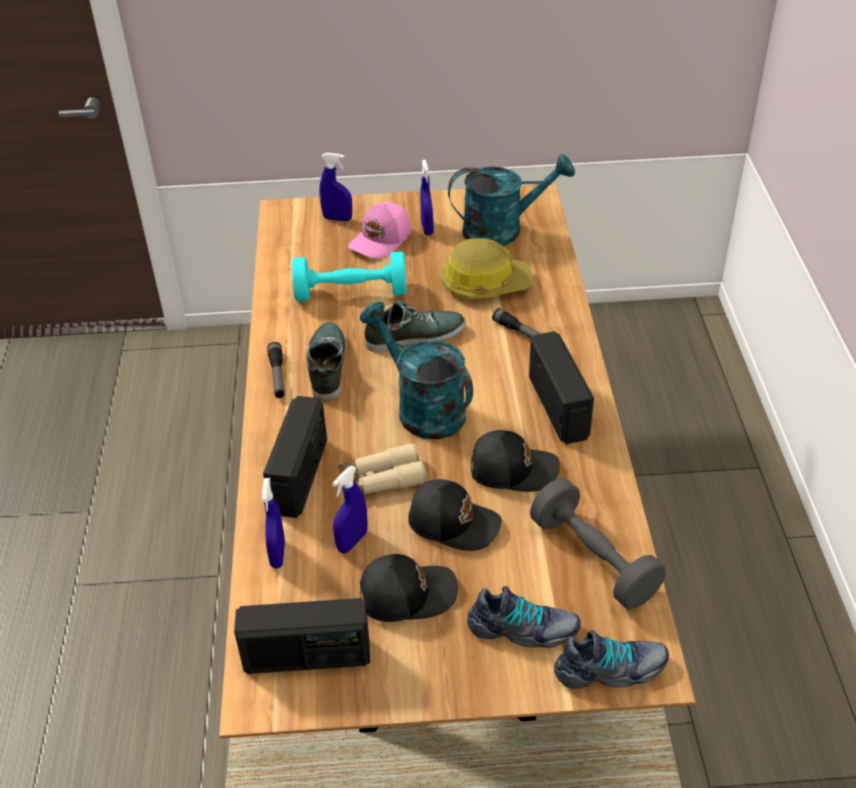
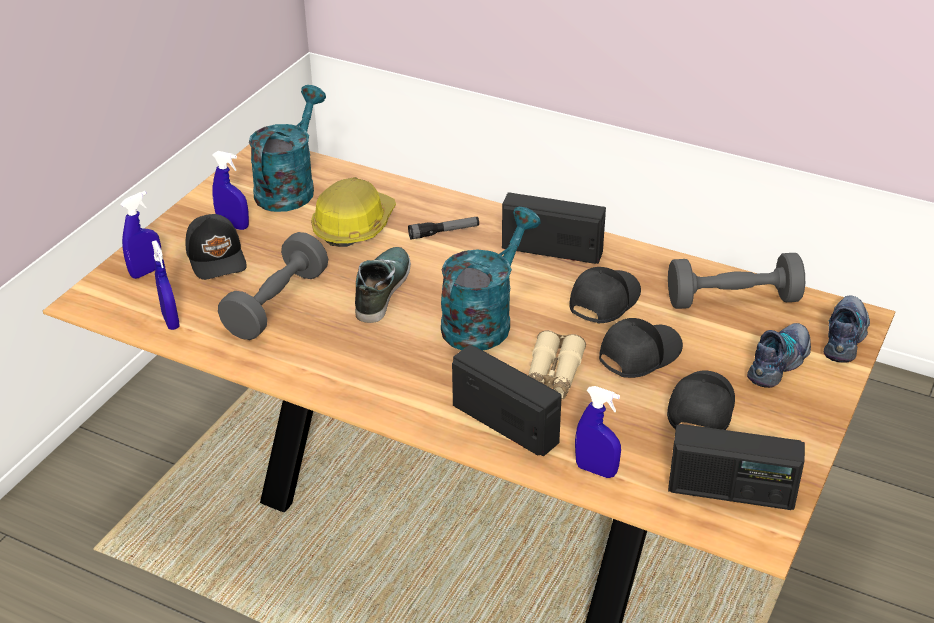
camera: 60 degrees left, 5 degrees down
radio [234,598,370,674] -> radio turned 75 degrees clockwise [668,424,805,510]
flashlight [267,342,284,398] -> none
turquoise dumbbell [292,251,407,301] -> grey dumbbell [218,232,328,340]
shoe [307,322,346,402] -> none
blue spray bottle [332,466,368,553] -> blue spray bottle moved to [152,240,180,330]
pink cap [348,202,411,259] -> black cap [185,214,247,280]
turquoise watering can [360,302,473,439] -> turquoise watering can turned 135 degrees clockwise [441,207,541,350]

